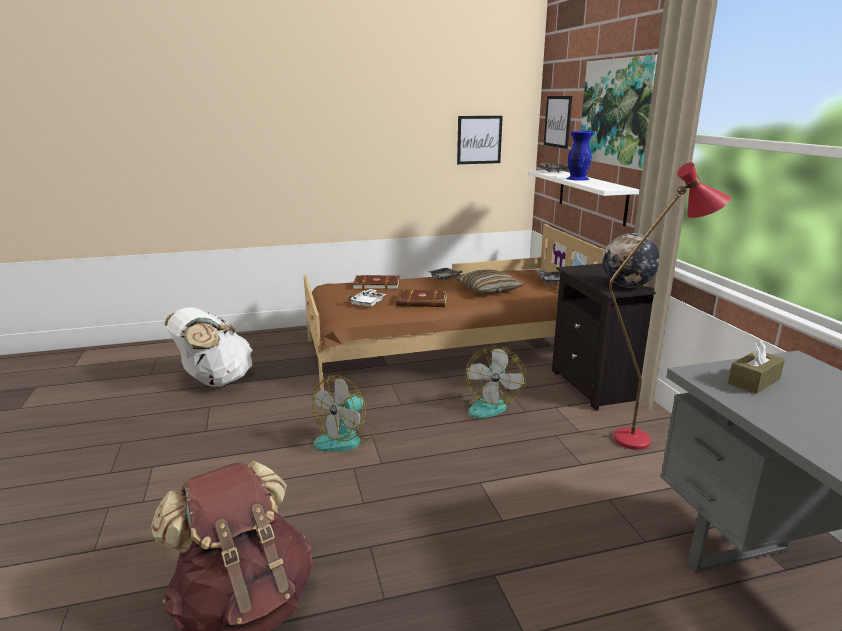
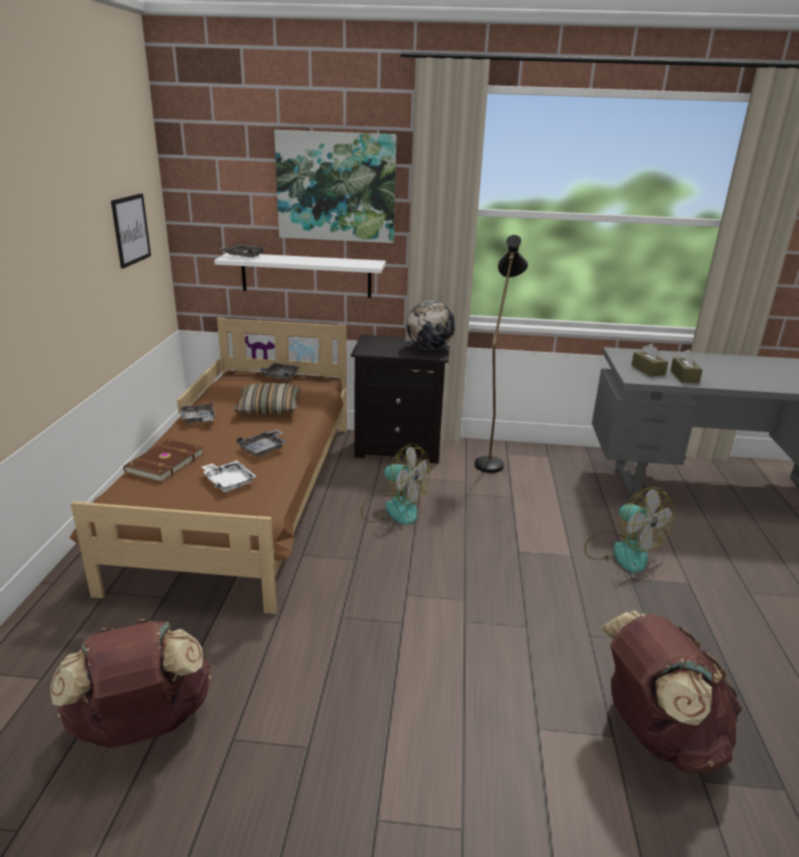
camera: 70 degrees left, 5 degrees up
white backpack [164,308,253,387] -> brown backpack [50,619,212,748]
fan [312,375,376,452] -> fan moved to [584,487,674,573]
brown book [396,289,447,307] -> grey tray [237,429,286,457]
picture [544,96,572,149] -> none
blue vase [566,131,594,181] -> none
red floor lamp [609,162,730,450] -> black floor lamp [475,235,528,473]
none -> brown tissue box [670,349,703,383]

